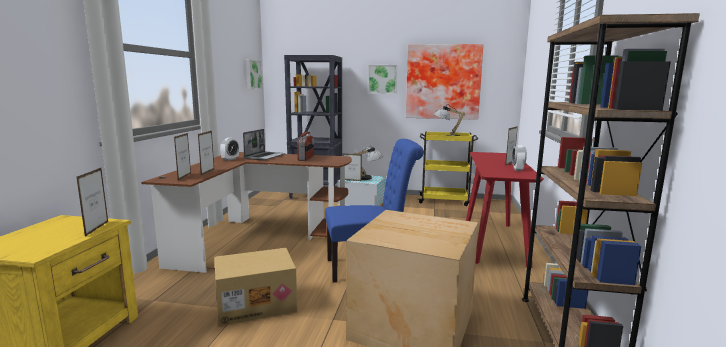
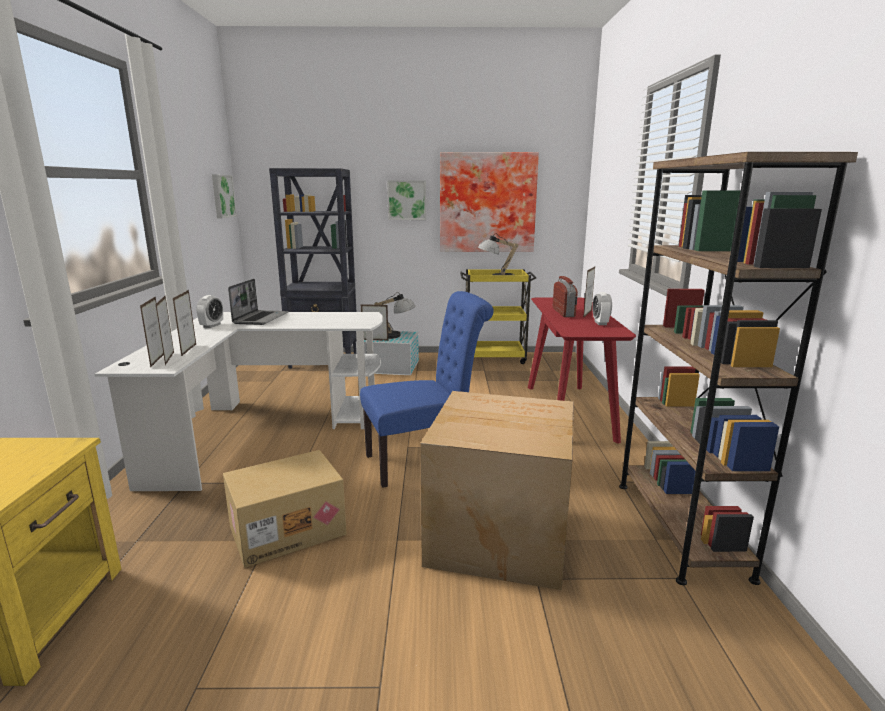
camera: 10 degrees left, 5 degrees up
picture frame [76,168,108,237] -> picture frame moved to [156,296,174,365]
brown desk [141,152,352,273] -> white desk [95,312,383,491]
radio [297,132,314,161] -> radio moved to [553,276,578,317]

